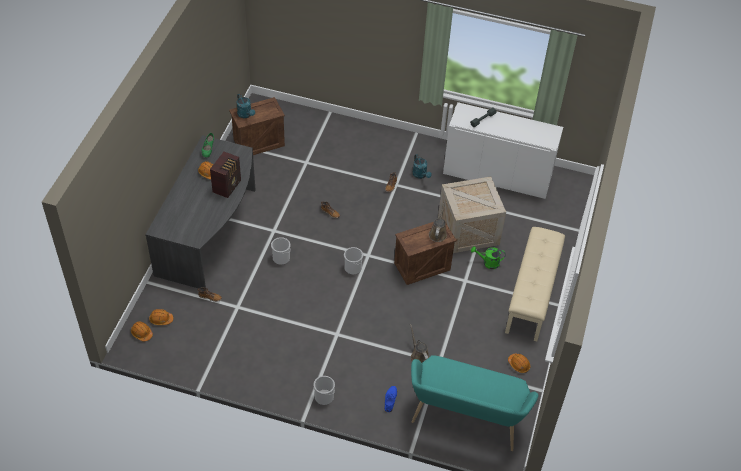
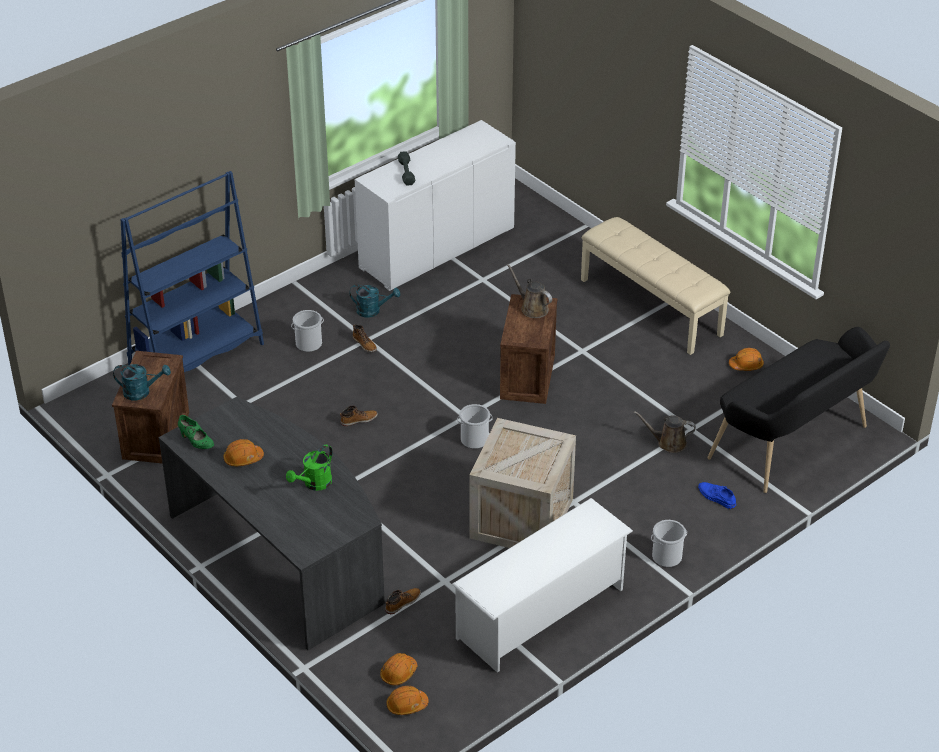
camera: 55 degrees left, 10 degrees down
radio [210,151,241,198] -> none
bucket [271,237,291,265] -> bucket moved to [291,310,324,352]
turquoise bench [411,355,538,451] -> black bench [707,327,890,493]
crate [438,177,506,253] -> crate moved to [469,418,576,548]
green watering can [471,246,505,269] -> green watering can moved to [286,445,333,491]
none -> blue bookcase [121,171,264,372]
none -> white shoe rack [452,498,633,673]

